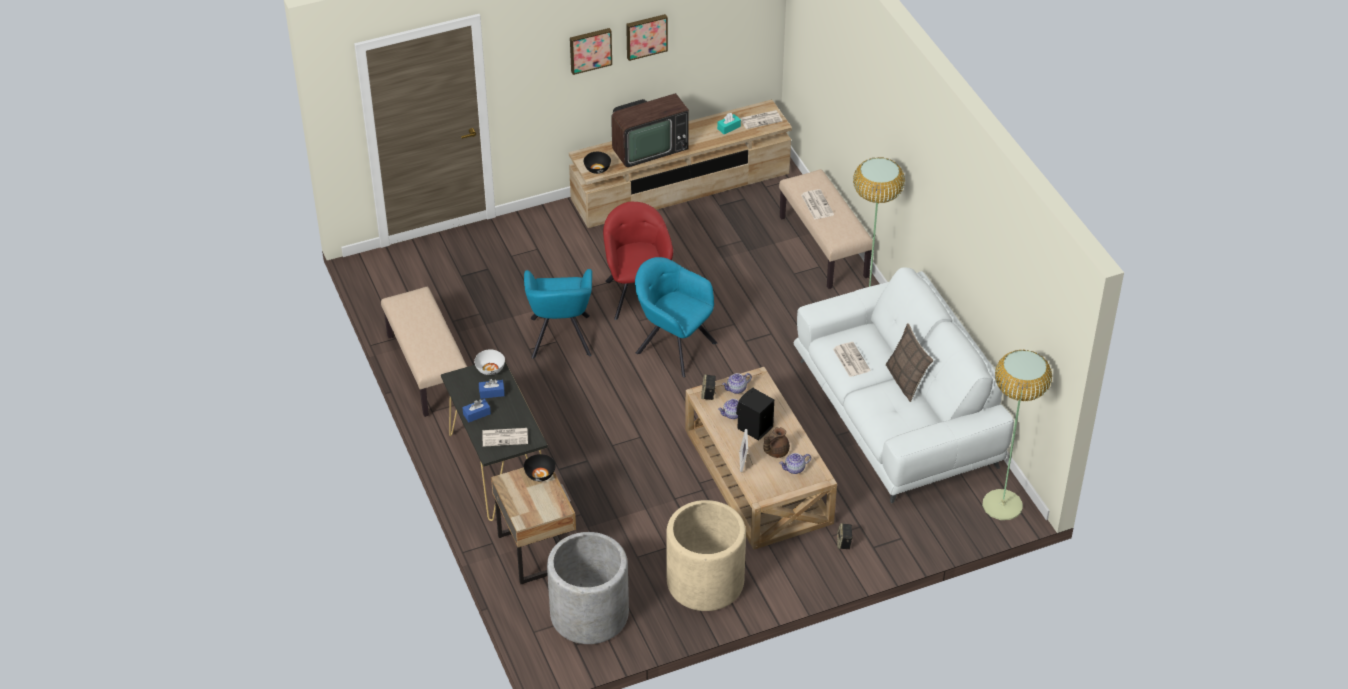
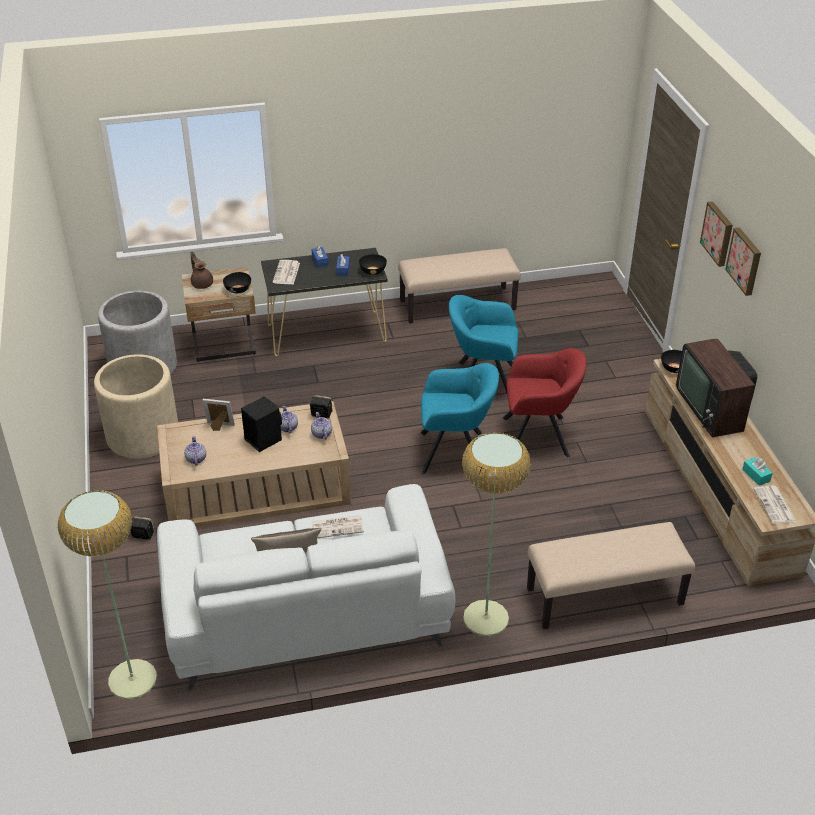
camera: 100 degrees right, 5 degrees down
white bowl [474,349,505,375] -> black bowl [359,254,387,275]
picture [626,14,668,61] -> picture moved to [700,201,733,267]
turquoise armchair [635,257,717,377] -> turquoise armchair turned 45 degrees clockwise [420,363,499,474]
brown teapot [763,427,790,458] -> brown teapot moved to [191,252,213,289]
newspaper [801,189,834,220] -> none

